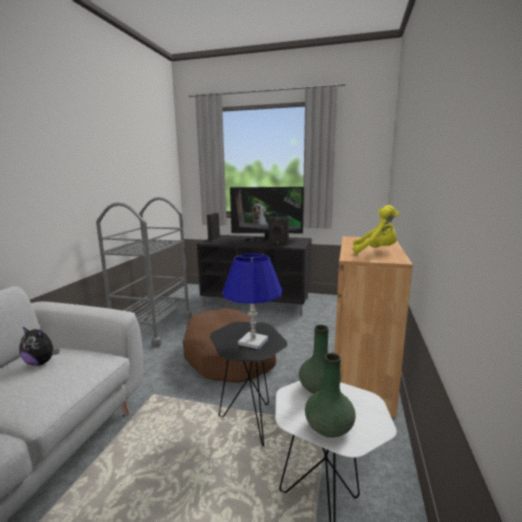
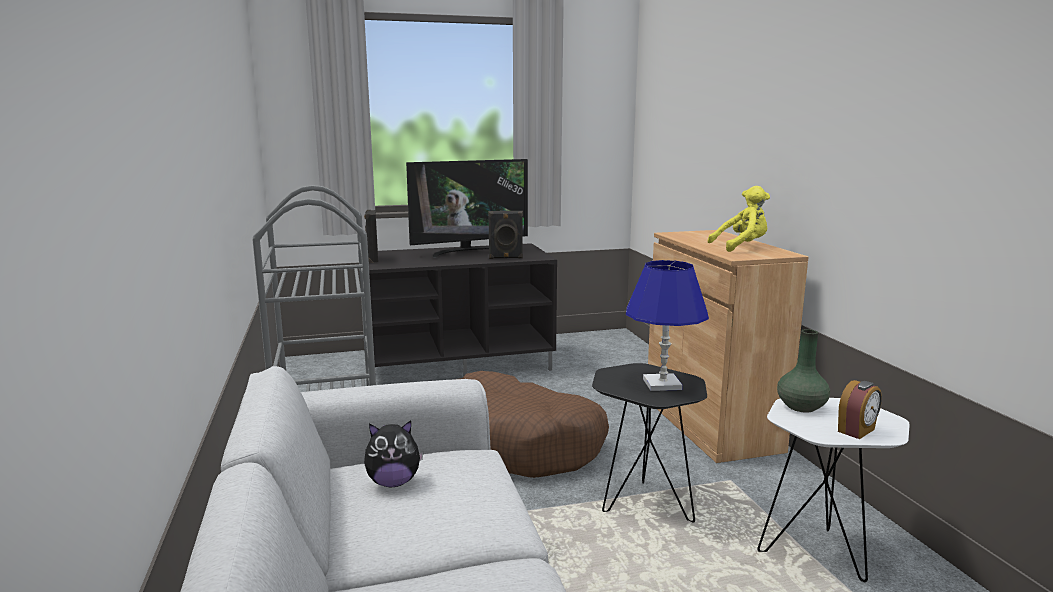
camera: 30 degrees left, 0 degrees up
green vase [305,353,356,438] -> alarm clock [838,380,882,439]

